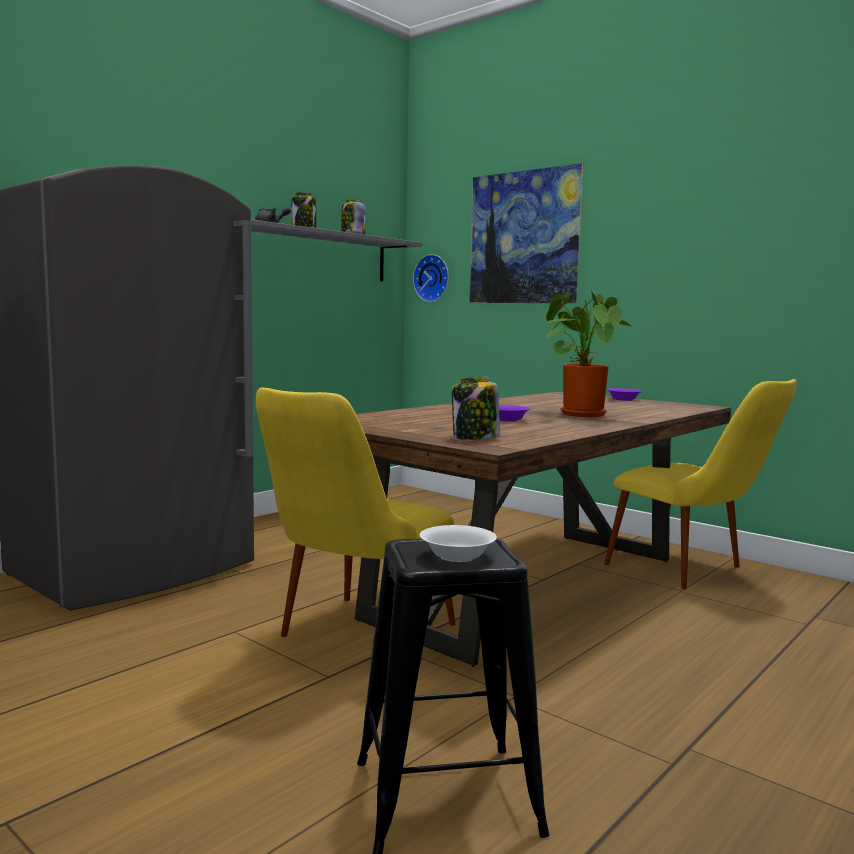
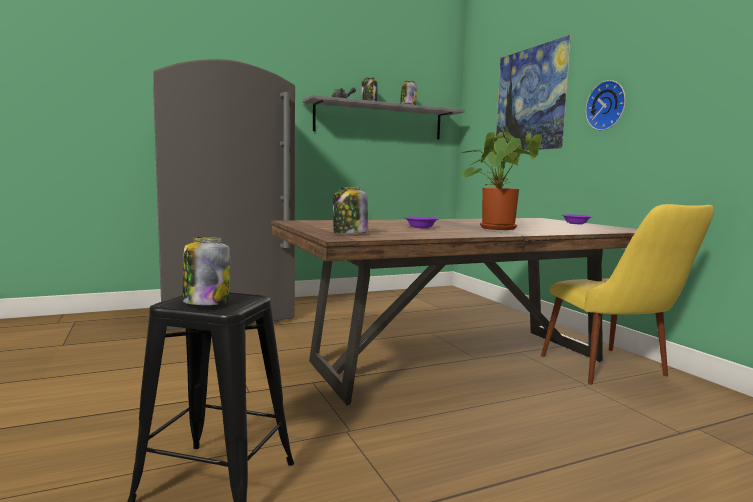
camera: 25 degrees right, 0 degrees up
yellow chair [256,388,455,637] -> none
wall clock [413,254,449,302] -> wall clock moved to [585,80,626,130]
white bowl [420,525,497,562] -> jar [183,237,230,305]

